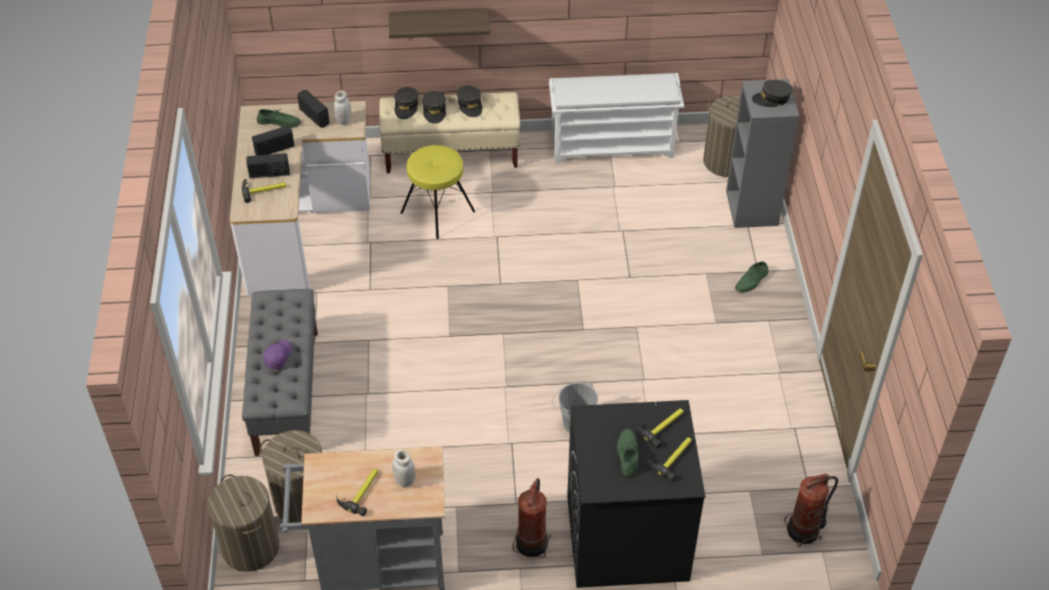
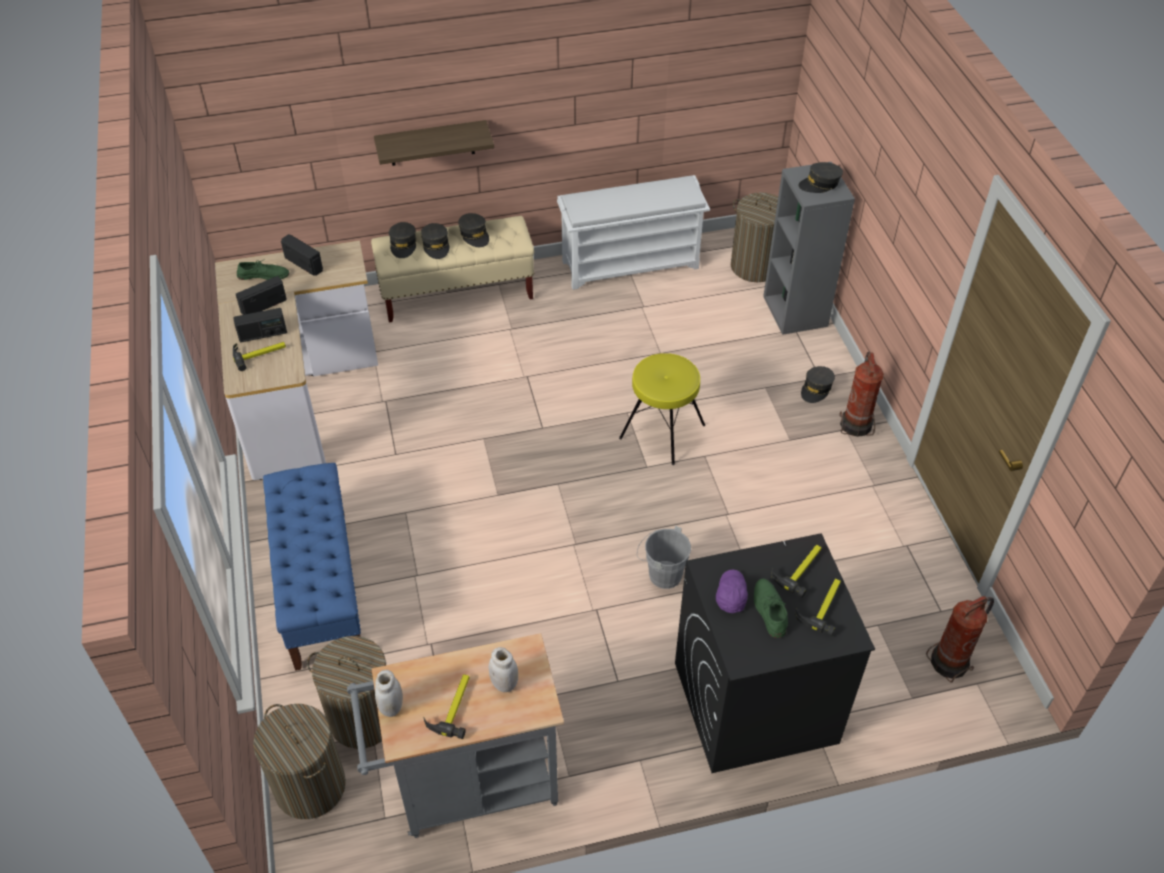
camera: 10 degrees left, 0 degrees up
grey bench [242,289,318,456] -> blue bench [263,463,361,671]
purple cap [263,340,292,369] -> purple cap moved to [716,570,748,613]
white jar [334,91,351,125] -> white jar moved to [375,670,403,717]
yellow stool [401,145,475,239] -> yellow stool moved to [619,353,705,465]
fire extinguisher [512,478,551,558] -> fire extinguisher moved to [839,351,884,437]
green shoe [735,262,768,293] -> grey cap [801,366,835,403]

